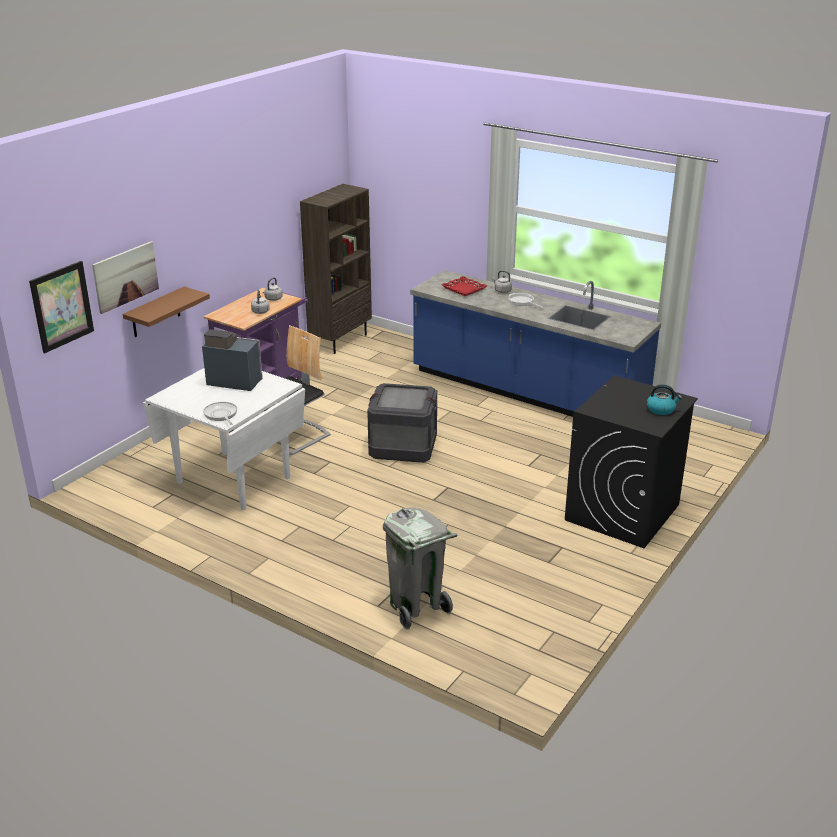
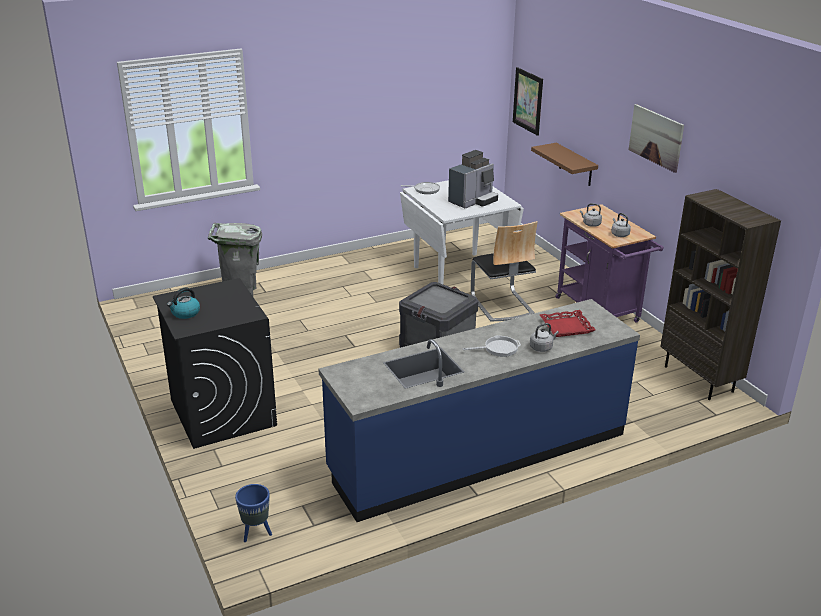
camera: 120 degrees right, 0 degrees up
picture [92,241,159,314] -> picture moved to [629,104,684,173]
none -> blue planter [235,484,272,542]

